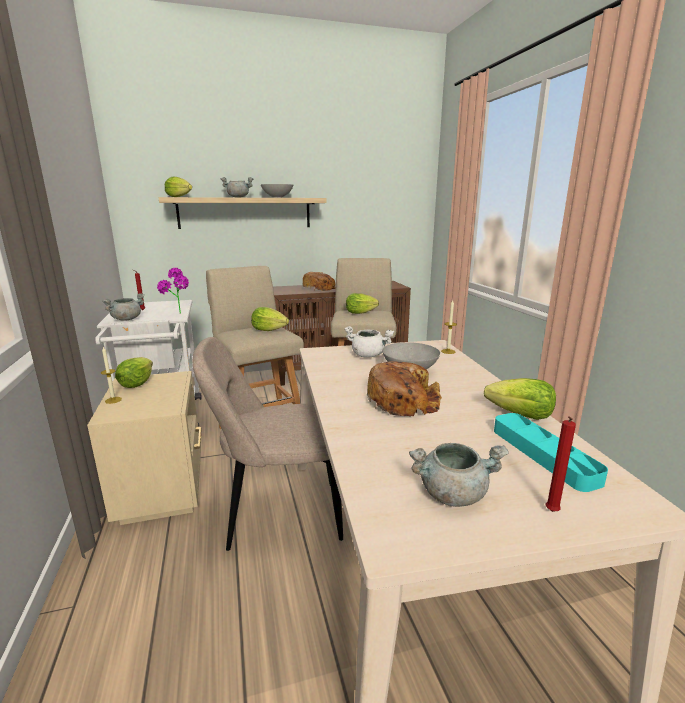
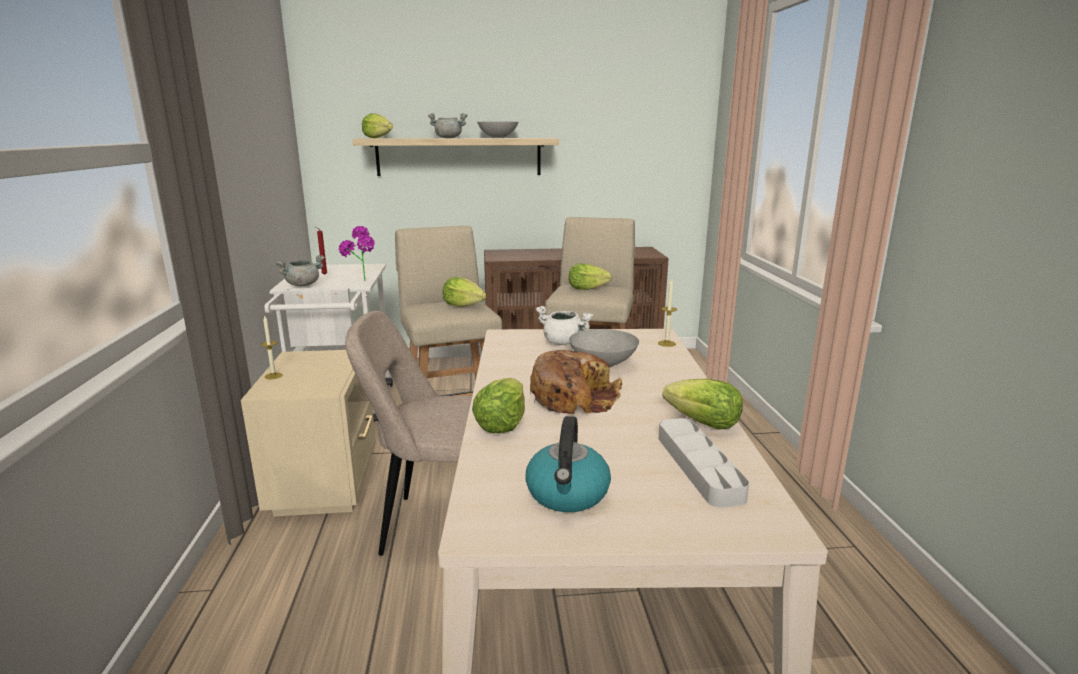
camera: 10 degrees right, 0 degrees up
lettuce [115,357,153,388] -> lettuce moved to [472,378,525,433]
bread [302,272,336,291] -> none
grey cooking pot [409,443,509,507] -> kettle [525,416,611,512]
turquoise tray [494,413,608,492] -> grey tray [658,418,749,508]
red candle [546,416,576,512] -> none

